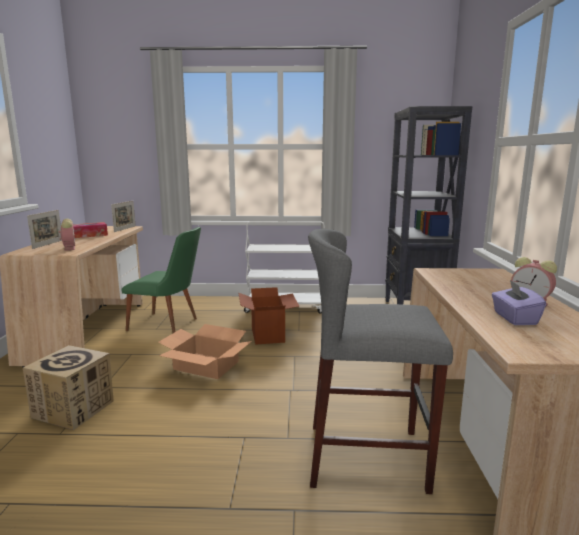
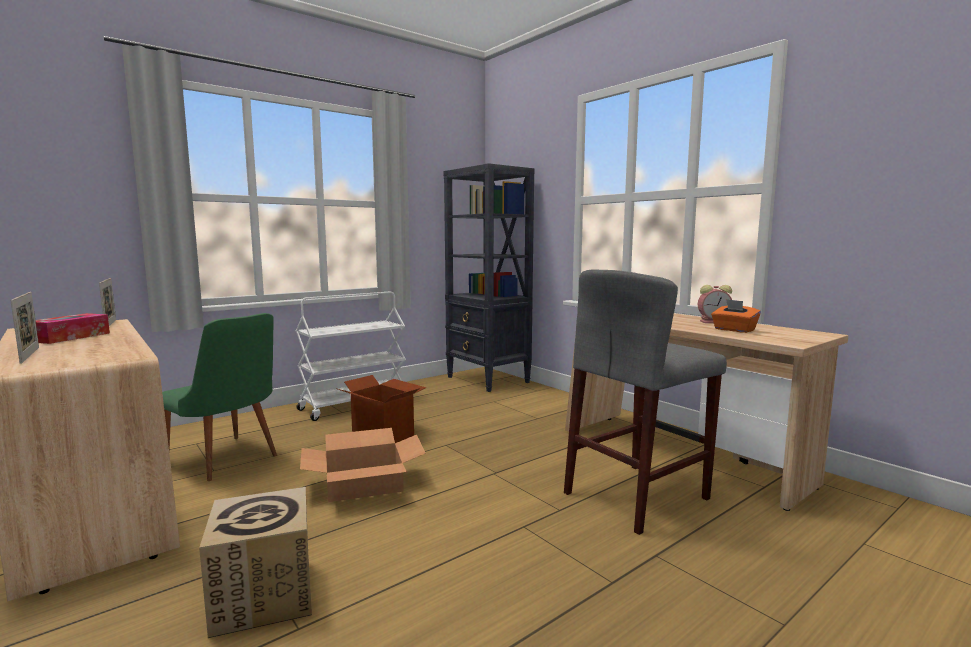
camera: 40 degrees left, 5 degrees down
alarm clock [59,219,75,251] -> none
green chair [122,227,201,333] -> green chair turned 60 degrees clockwise [162,313,277,481]
purple tissue box [492,280,546,325] -> orange tissue box [711,299,761,333]

